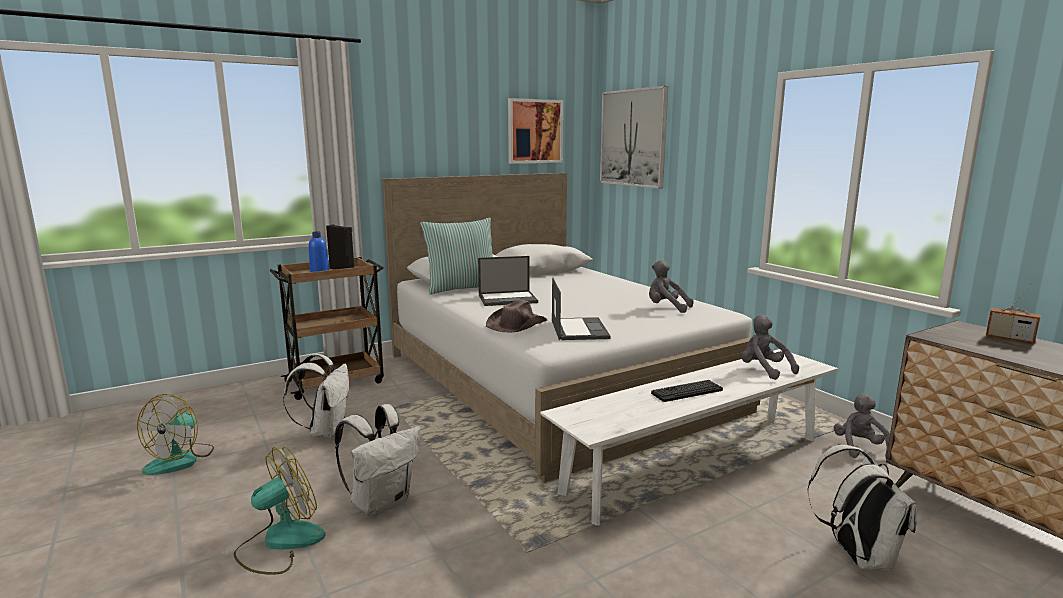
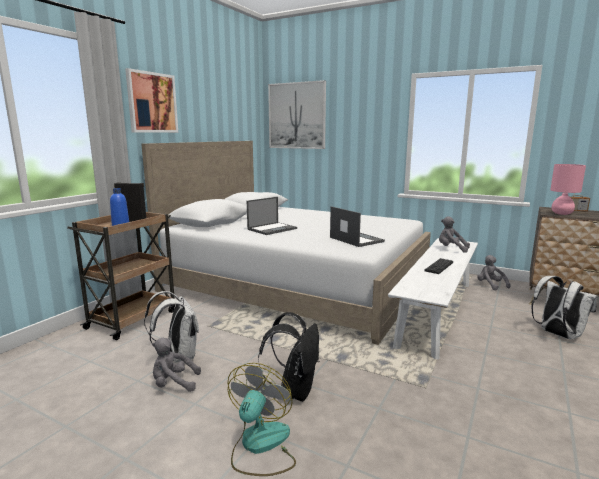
camera: 30 degrees left, 0 degrees up
fan [137,394,214,475] -> none
white backpack [335,404,421,516] -> black backpack [258,312,319,402]
pillow [420,218,493,294] -> none
brown hat [486,299,547,333] -> none
picture [508,98,563,164] -> picture moved to [125,68,178,133]
grey plush toy [649,260,694,313] -> grey plush toy moved to [152,338,201,392]
none -> pink table lamp [550,164,586,215]

